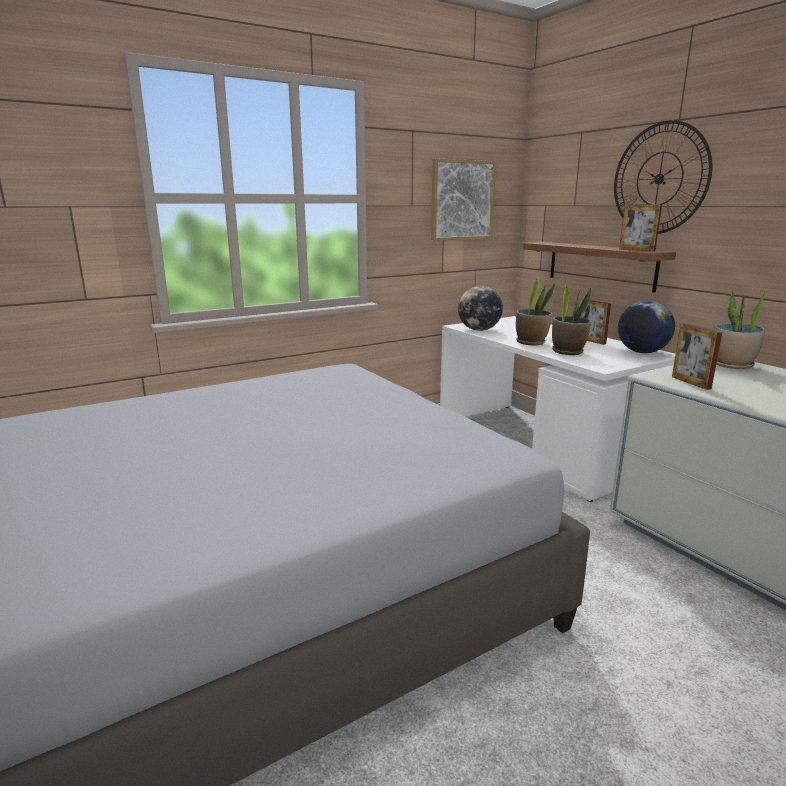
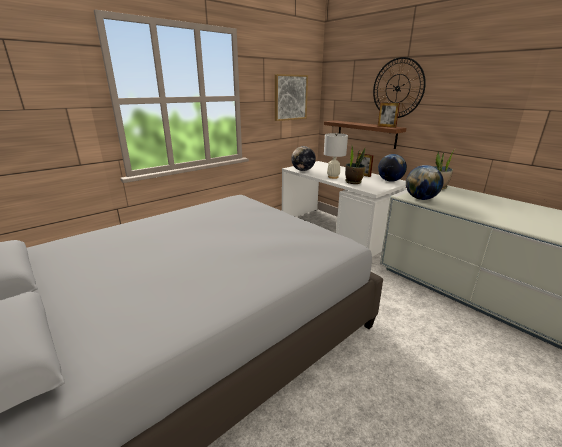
camera: 10 degrees left, 5 degrees up
potted plant [516,276,555,345] -> white table lamp [324,133,348,179]
picture frame [672,324,722,390] -> globe [406,165,444,200]

